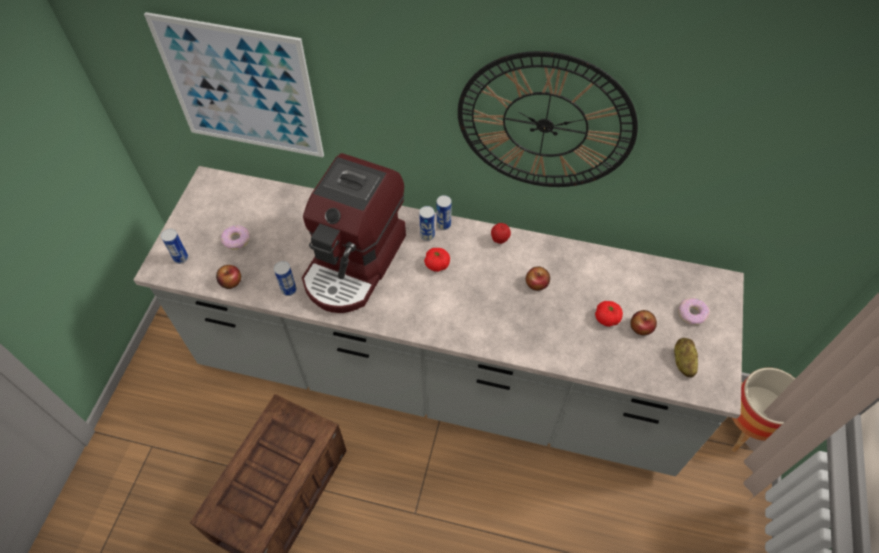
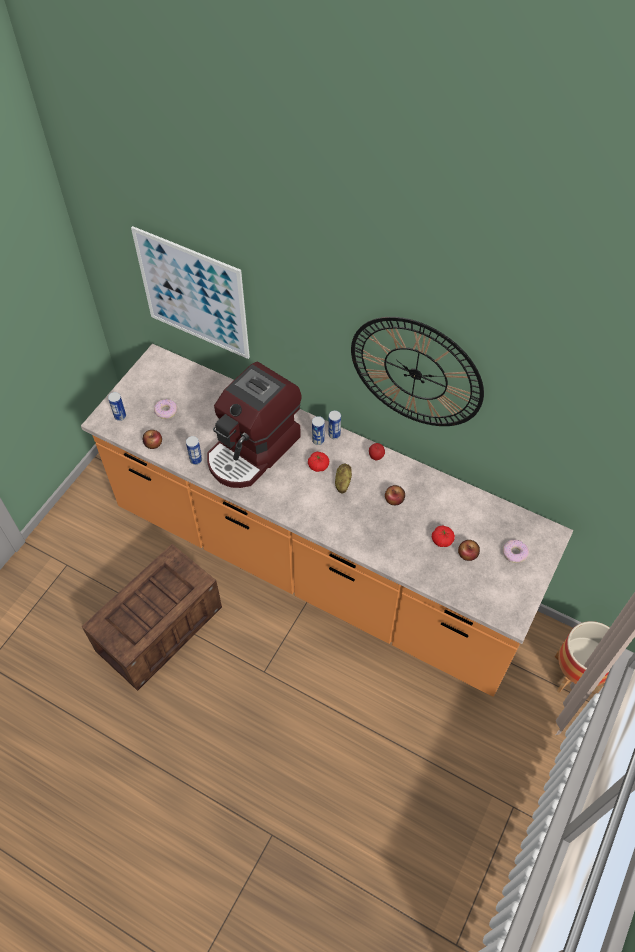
camera: 15 degrees right, 0 degrees up
grey counter [134,166,744,476] -> orange counter [81,344,573,697]
potato [674,338,698,377] -> potato moved to [335,464,352,494]

